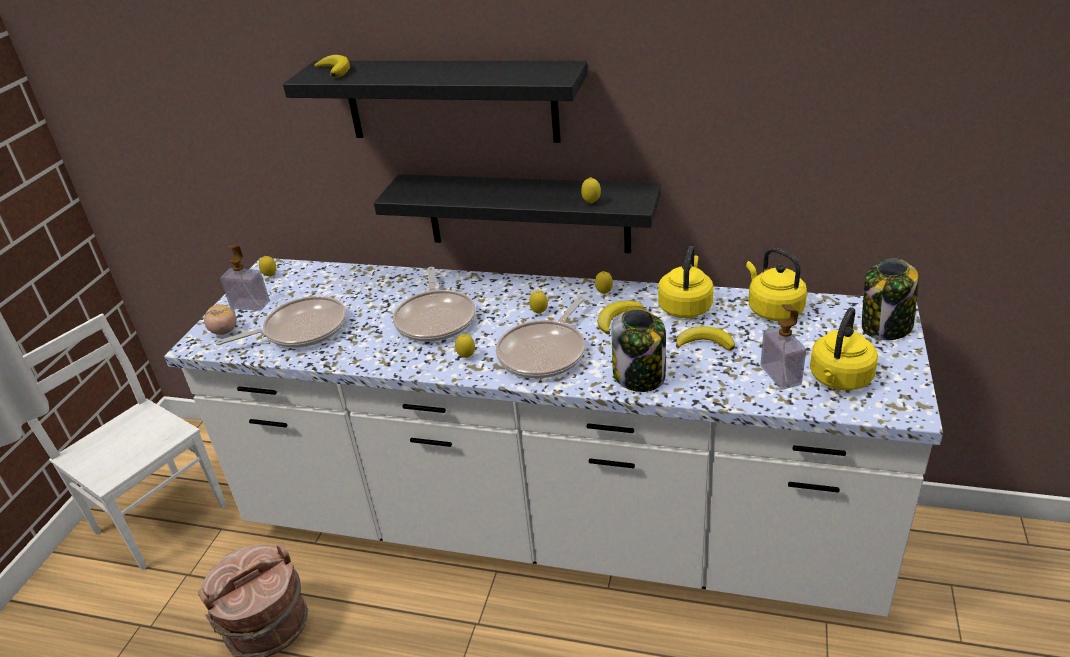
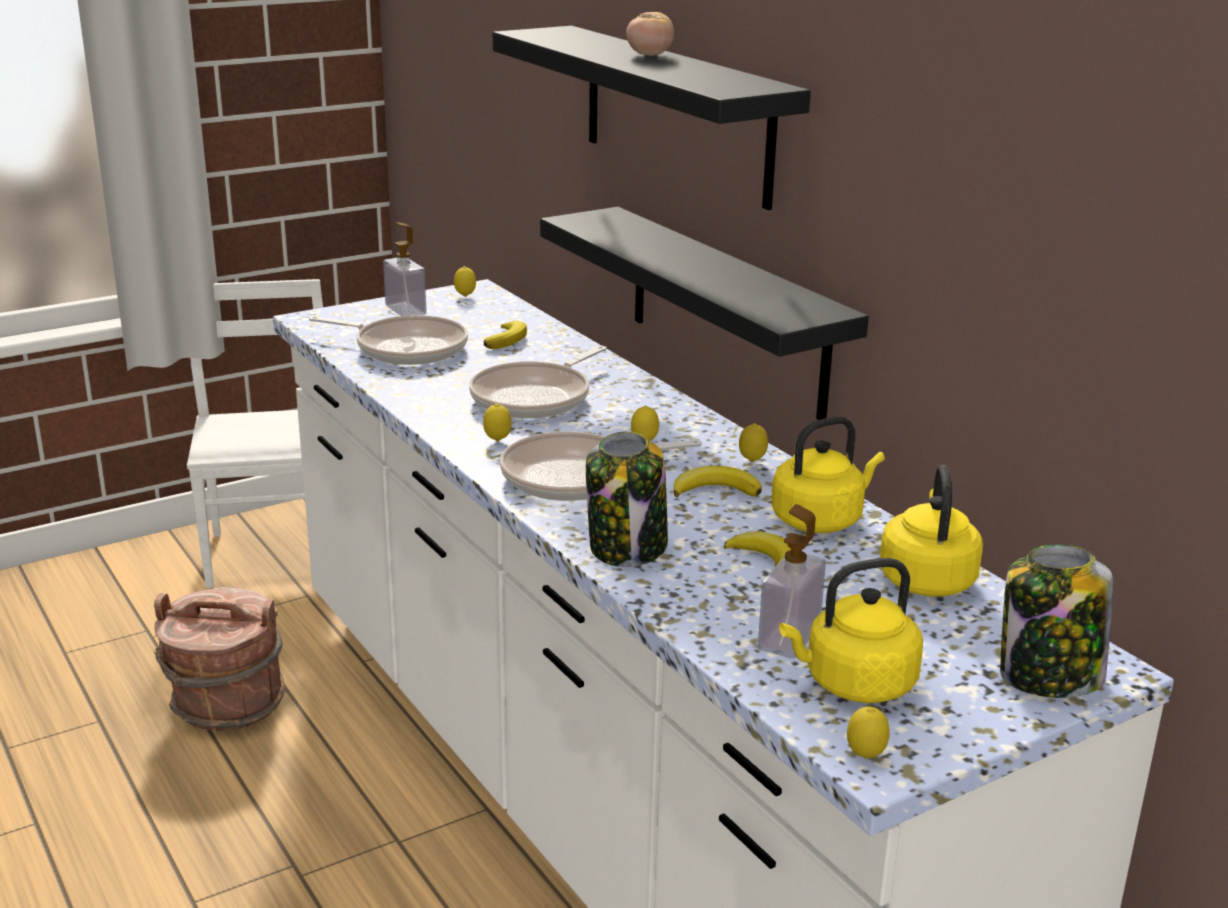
camera: 40 degrees right, 10 degrees down
tomato [204,304,237,335] -> tomato moved to [626,12,674,56]
banana [314,55,350,78] -> banana moved to [483,321,527,349]
lemon [581,178,601,204] -> lemon moved to [847,707,890,759]

